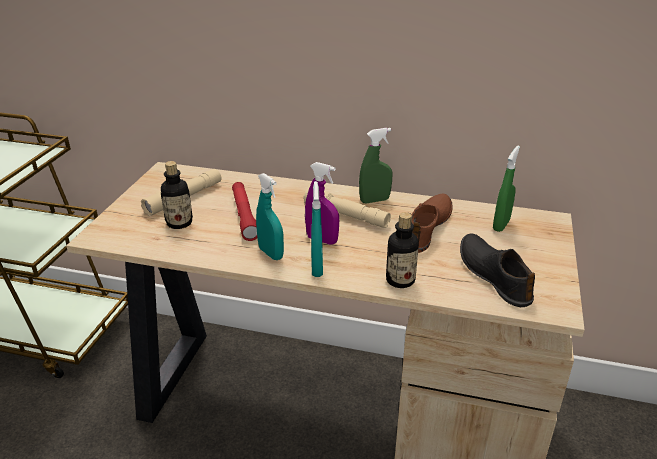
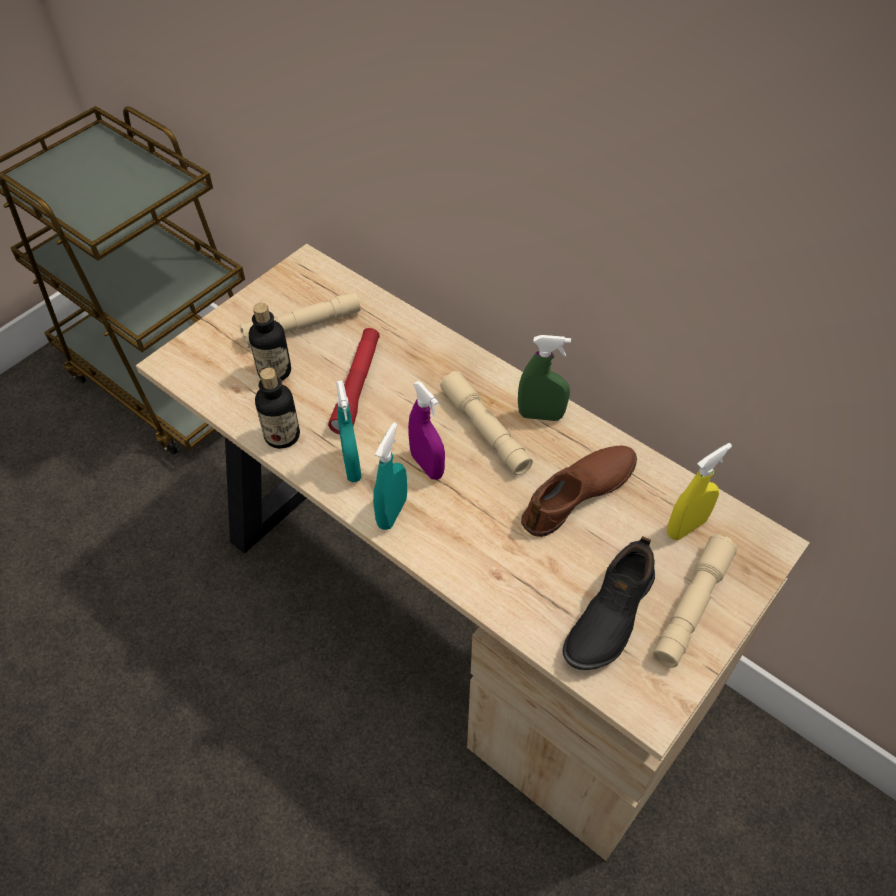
camera: 25 degrees right, 20 degrees up
bottle [386,212,419,288] -> bottle moved to [255,368,300,449]
black shoe [460,233,535,307] -> black shoe turned 150 degrees counterclockwise [563,536,655,670]
green spray bottle [493,146,520,232] -> yellow spray bottle [667,443,732,540]
none -> beige flashlight [653,534,738,668]

